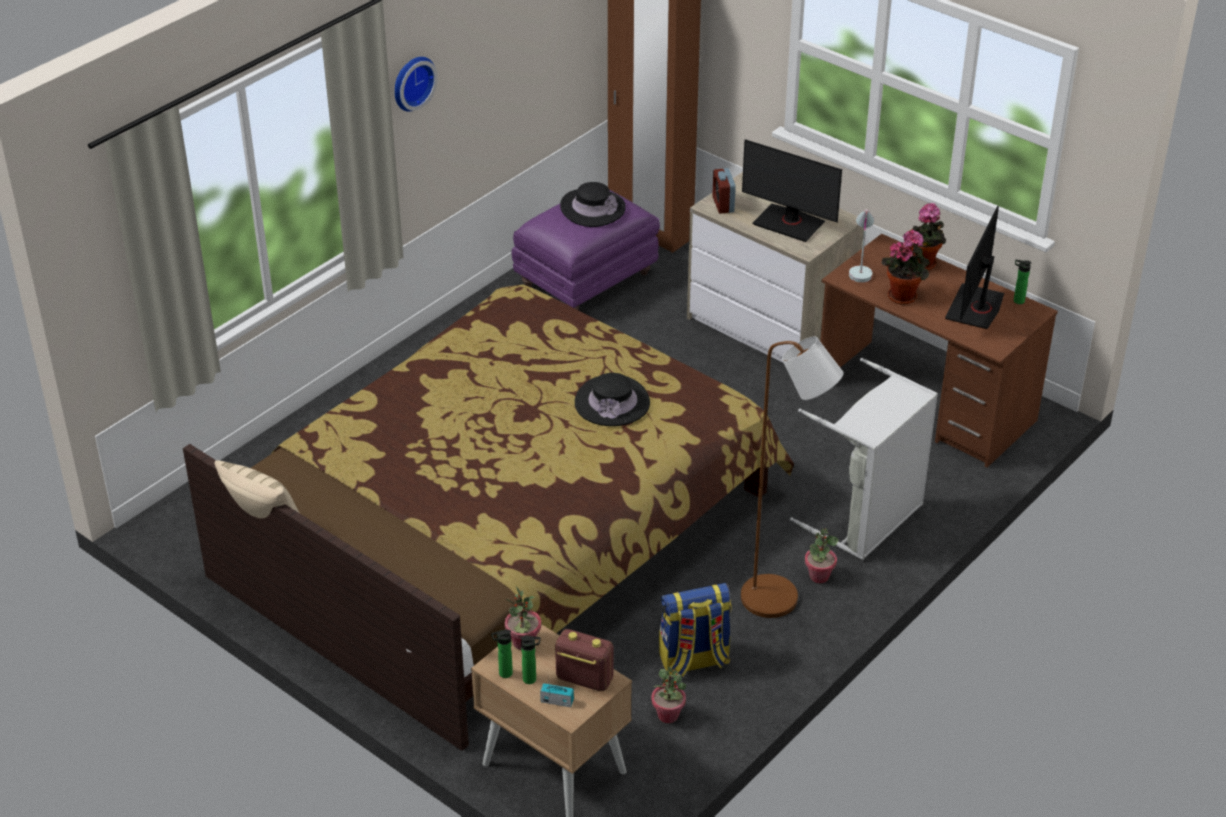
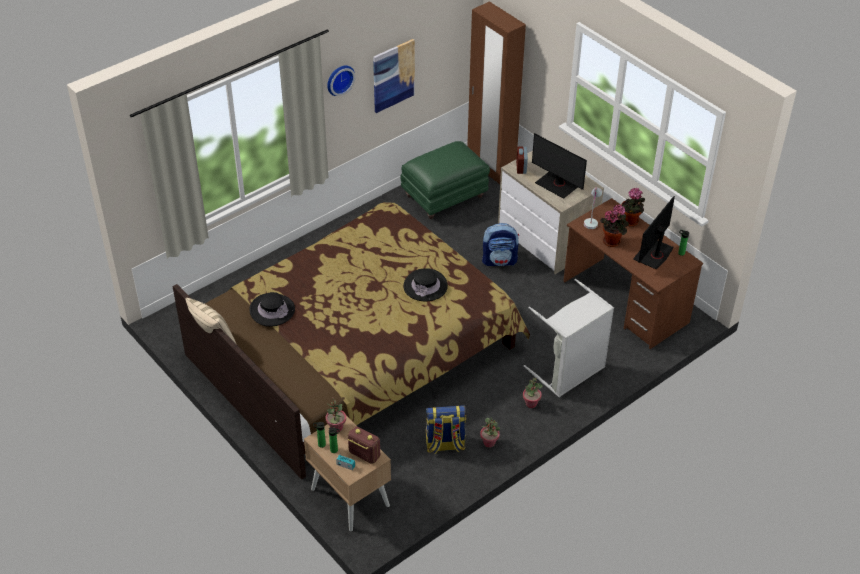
camera: 10 degrees right, 5 degrees up
purple ottoman [512,190,660,310] -> green ottoman [400,141,490,219]
black hat [560,182,626,227] -> black hat moved to [249,292,295,327]
potted plant [651,666,686,723] -> potted plant moved to [480,417,500,448]
brown floor lamp [741,336,844,618] -> none
none -> picture [373,39,415,113]
none -> backpack [482,223,519,266]

